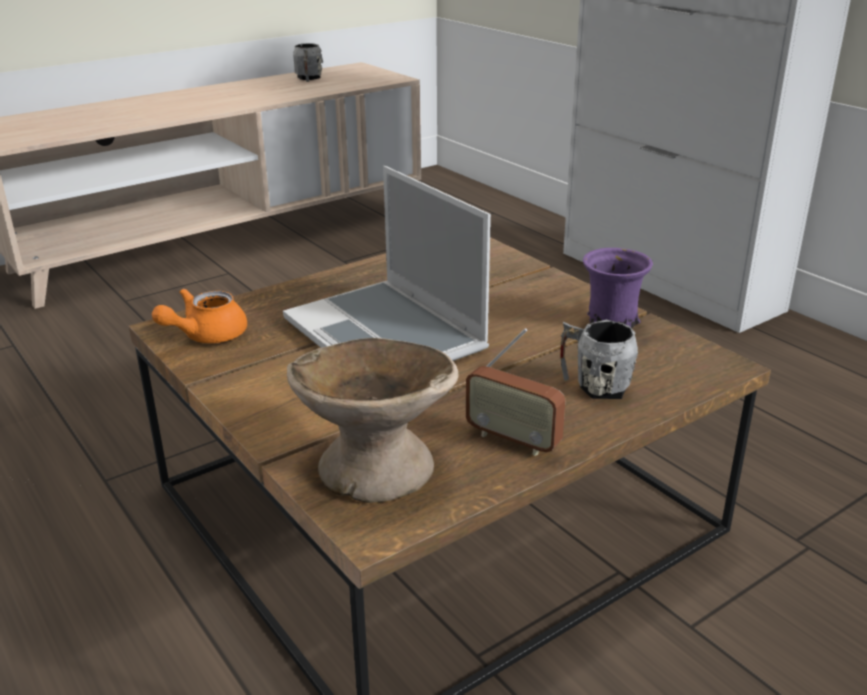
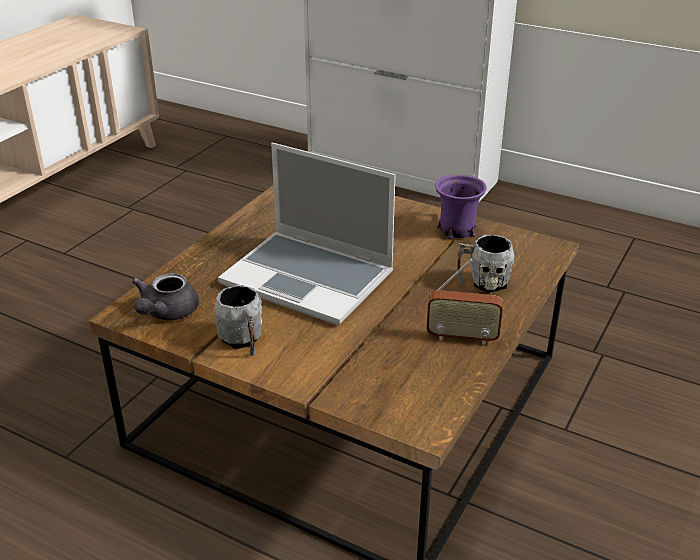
camera: 25 degrees left, 5 degrees up
orange teapot [152,288,247,343] -> grey teapot [132,273,199,320]
beige bowl [287,338,459,503] -> none
grey mug [293,44,323,82] -> grey mug moved to [215,285,263,356]

